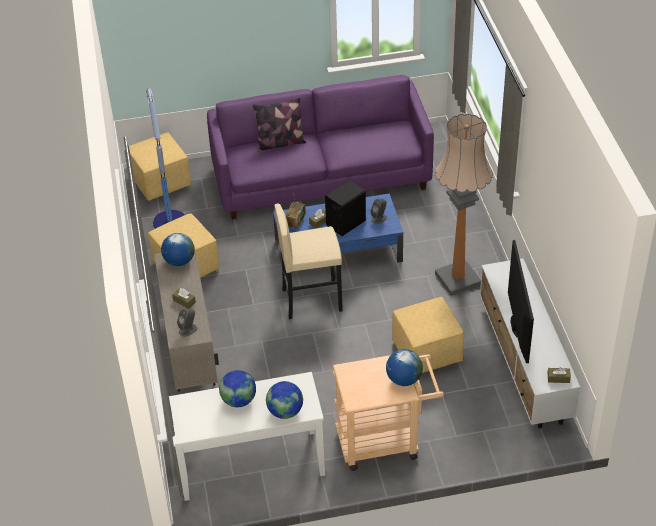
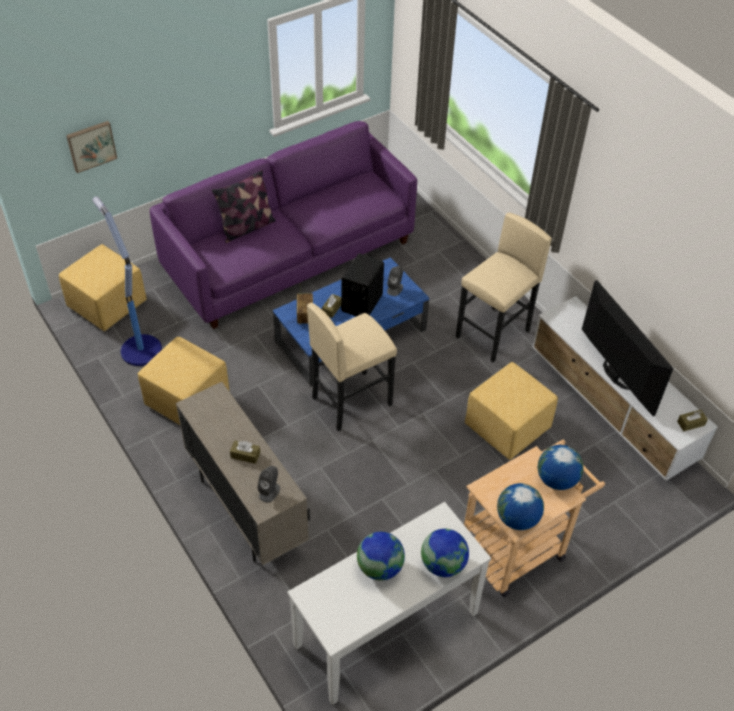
camera: 25 degrees left, 5 degrees up
globe [161,233,195,266] -> globe moved to [497,483,544,530]
floor lamp [435,114,493,296] -> beige stool [456,213,552,363]
none -> picture [66,121,117,173]

